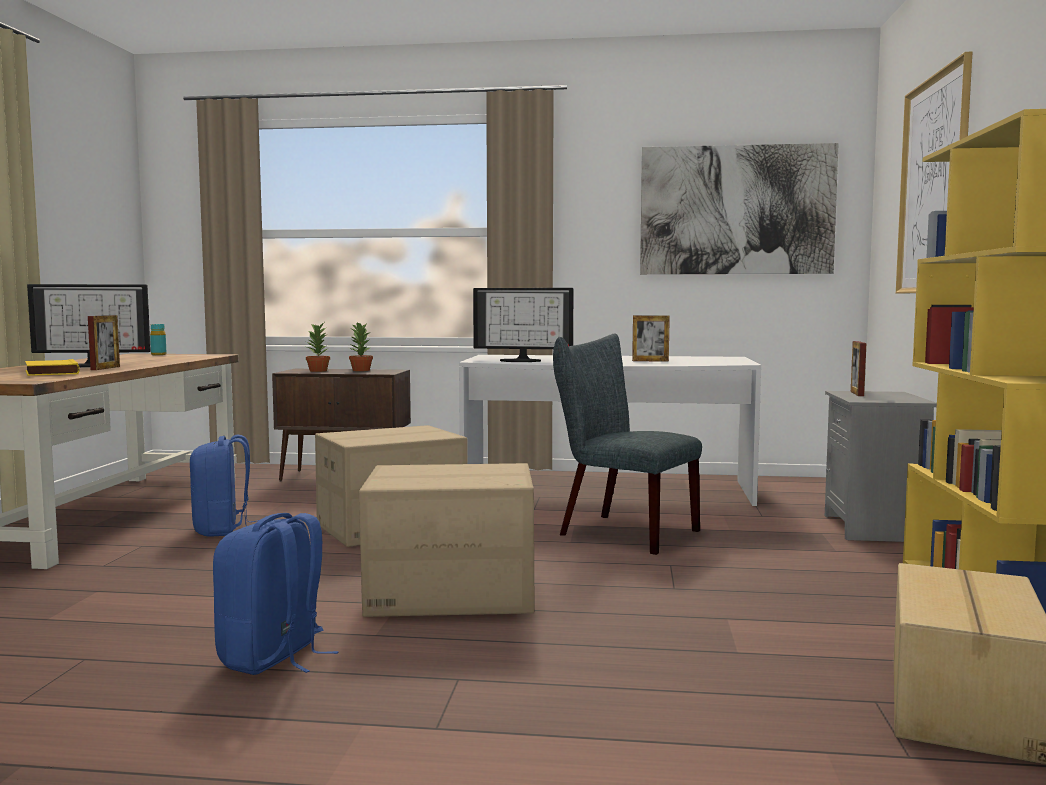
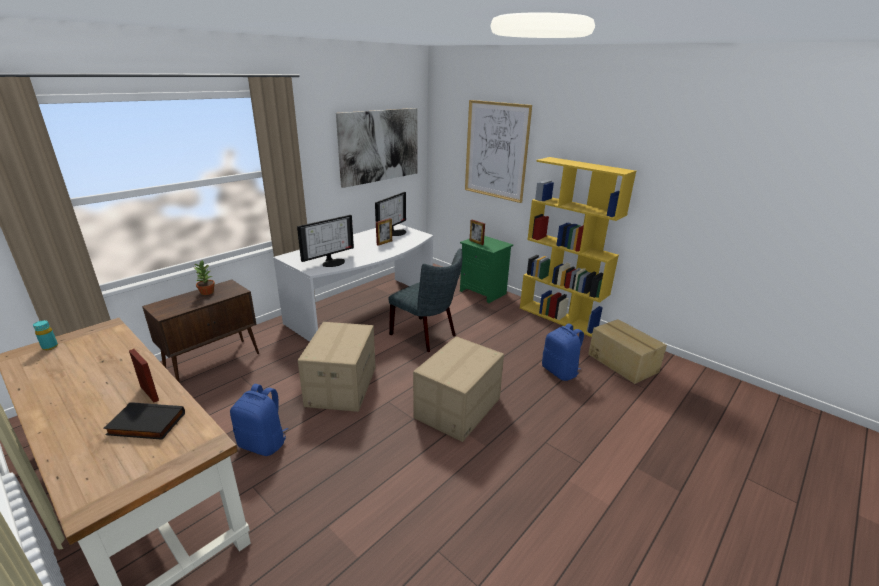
camera: 55 degrees left, 20 degrees up
yellow book [25,359,80,376] -> black book [103,402,185,440]
monitor [27,284,151,368] -> monitor moved to [375,192,406,236]
blue backpack [213,513,338,675] -> blue backpack moved to [542,323,584,381]
potted plant [304,323,330,372] -> none
grey chair [553,334,702,555] -> grey chair turned 120 degrees counterclockwise [388,248,462,352]
grey nightstand [825,391,937,542] -> green nightstand [460,236,513,303]

